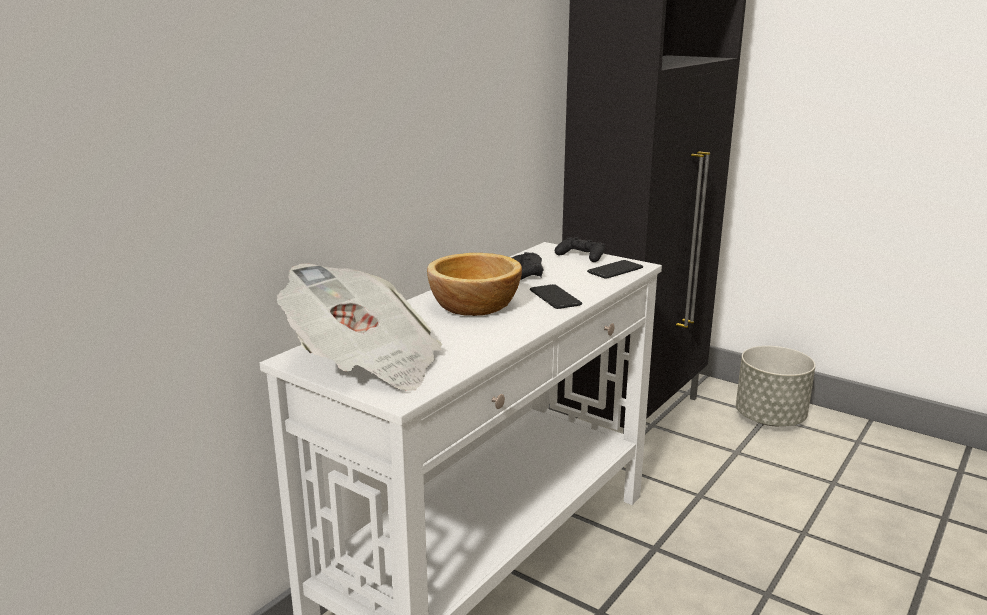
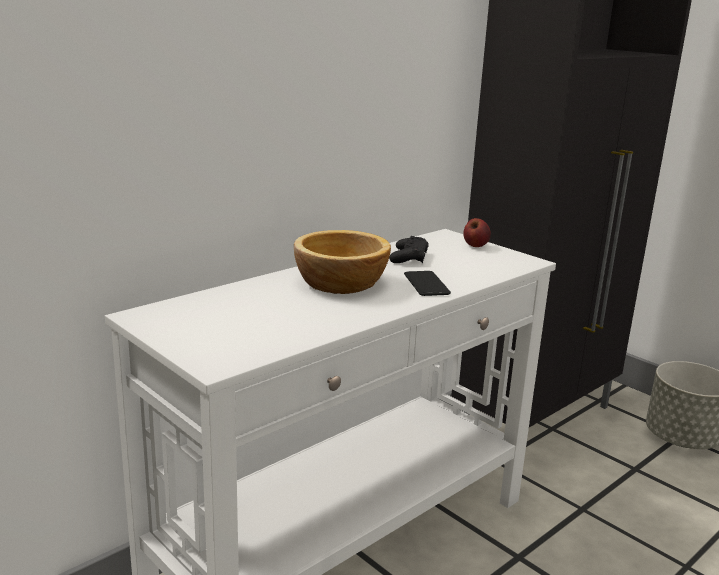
camera: 10 degrees right, 0 degrees up
newspaper [277,263,442,391] -> none
black game controller [555,237,605,262] -> apple [463,218,491,247]
phone [587,260,643,279] -> none

